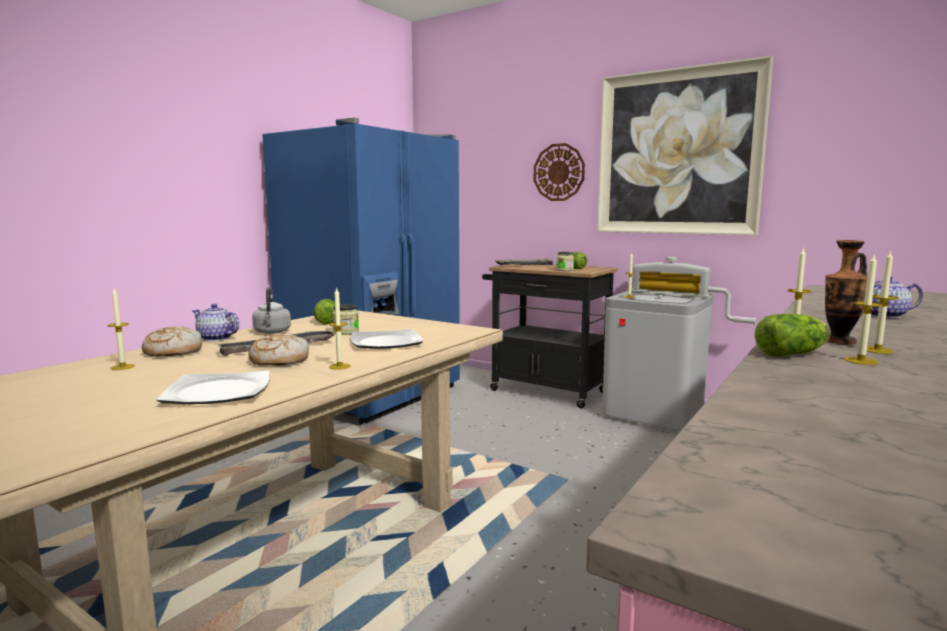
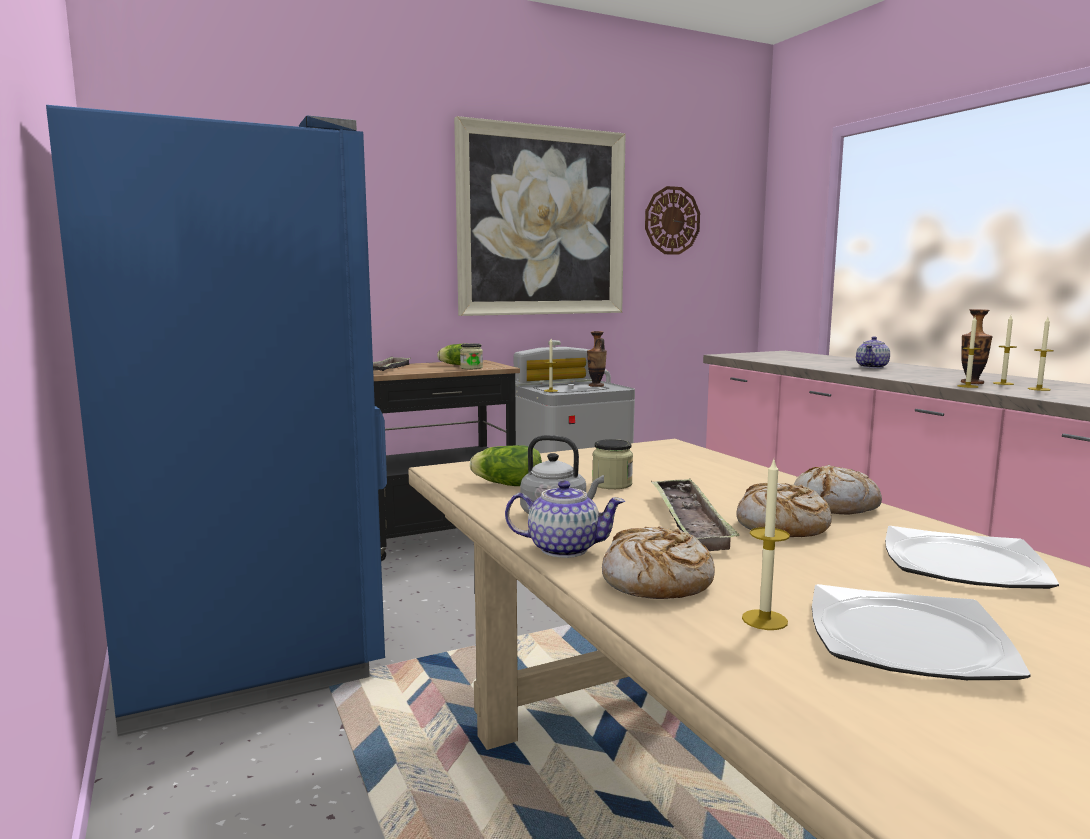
camera: 60 degrees left, 0 degrees up
teapot [192,304,239,341] -> teapot turned 135 degrees counterclockwise [505,481,625,558]
candle [329,287,351,370] -> bread [793,465,882,514]
plate [351,329,423,349] -> plate moved to [812,584,1031,680]
wall clock [534,143,585,201] -> wall clock moved to [645,186,700,255]
lettuce [755,314,831,357] -> none
none -> vase [587,331,607,387]

